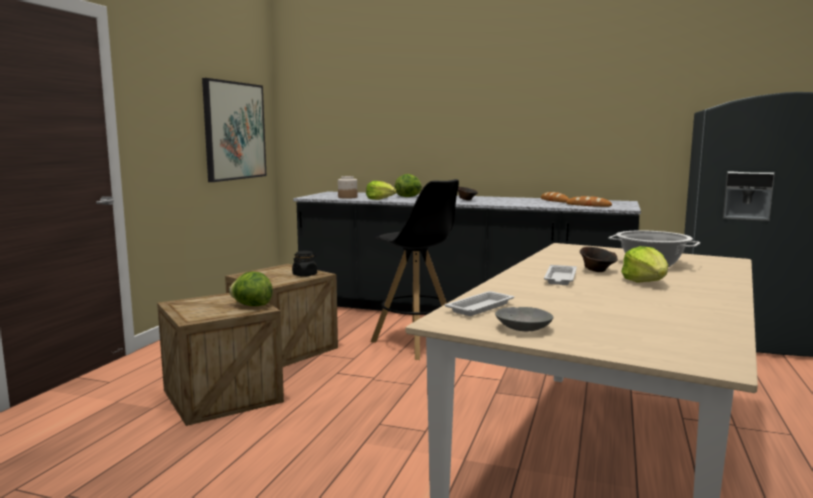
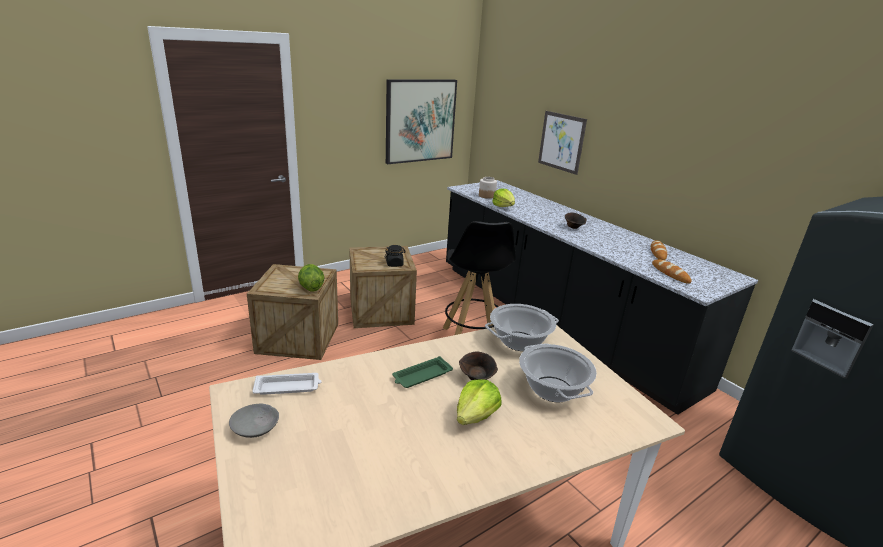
camera: 35 degrees right, 15 degrees up
lettuce [394,174,422,197] -> none
white tray [544,265,577,285] -> green tray [392,356,453,388]
none -> cooking pot [485,304,559,351]
none -> picture [538,111,587,175]

